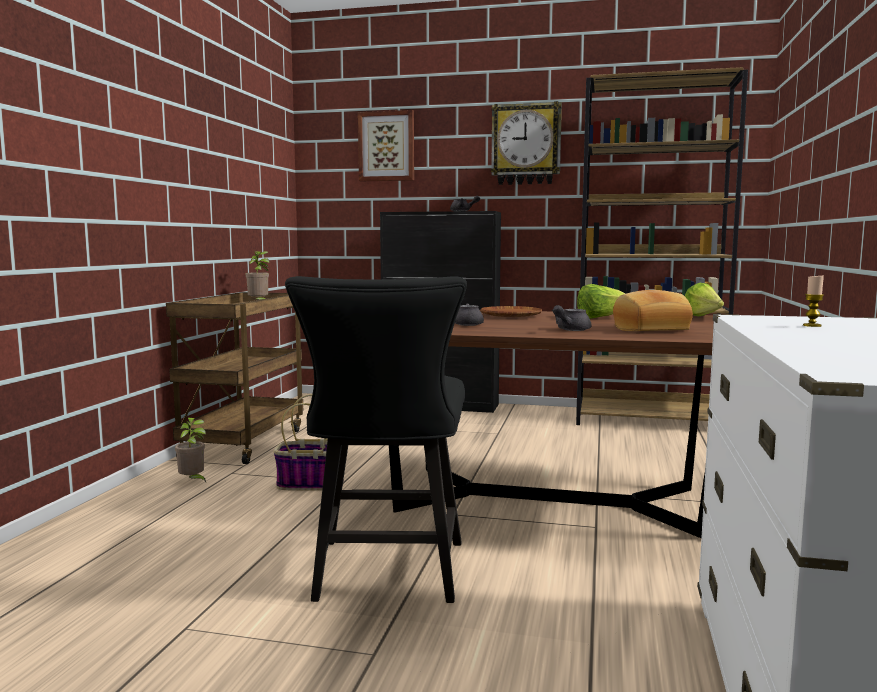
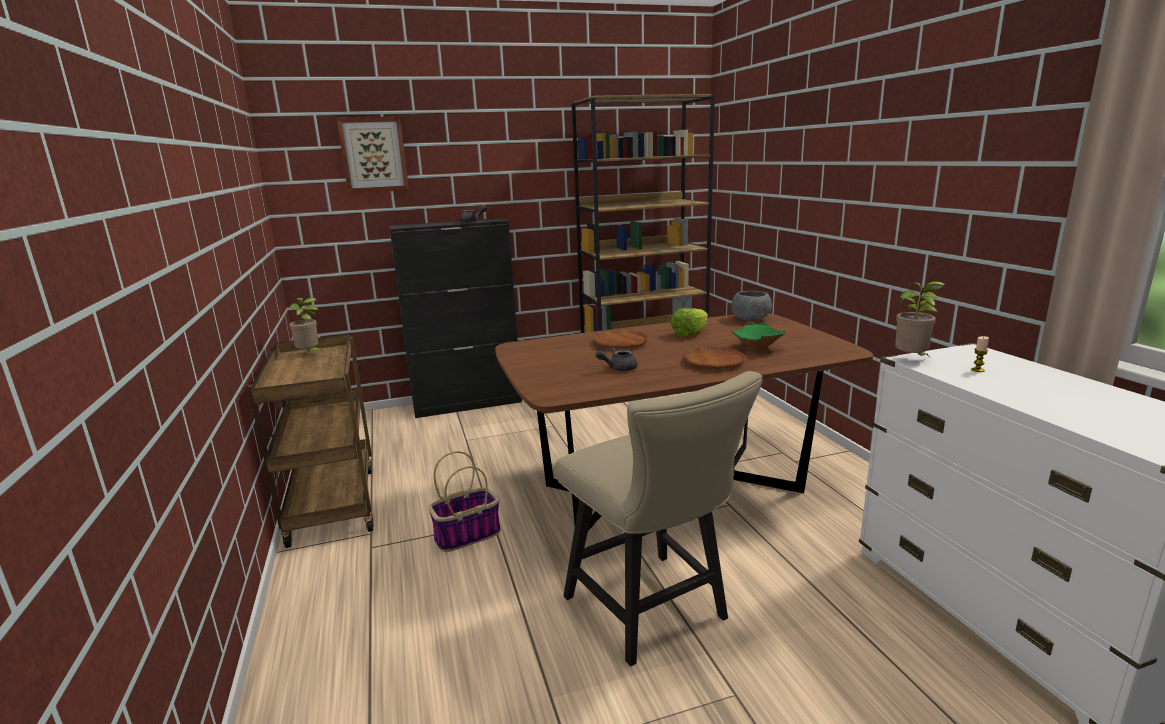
camera: 30 degrees left, 10 degrees up
potted plant [175,418,206,482] -> potted plant moved to [895,281,945,356]
black chair [285,276,467,603] -> beige chair [555,371,763,666]
wall clock [491,101,562,185] -> none
grey teapot [552,305,591,331] -> brown plate [683,347,746,368]
bread [613,290,693,331] -> green bowl [731,322,786,351]
lettuce [685,283,724,317] -> grey bowl [731,291,772,321]

